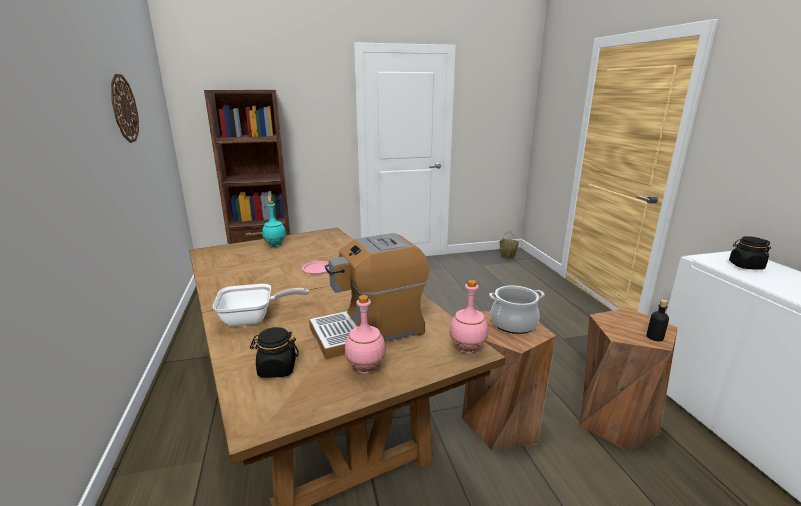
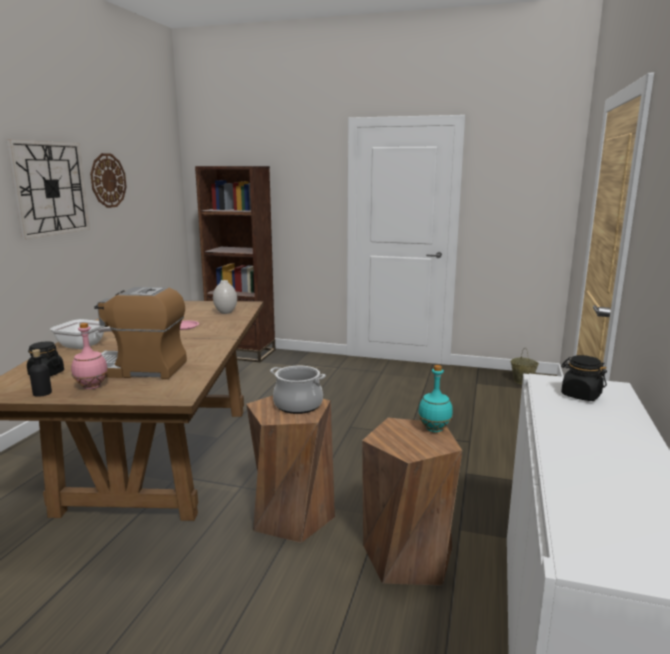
camera: 30 degrees right, 5 degrees down
turquoise bottle [262,201,286,247] -> turquoise bottle moved to [418,365,453,432]
pink bottle [449,280,488,353] -> none
black bottle [647,299,669,341] -> black bottle moved to [29,349,52,397]
none -> wall clock [7,140,90,239]
none -> white vase [213,280,237,314]

